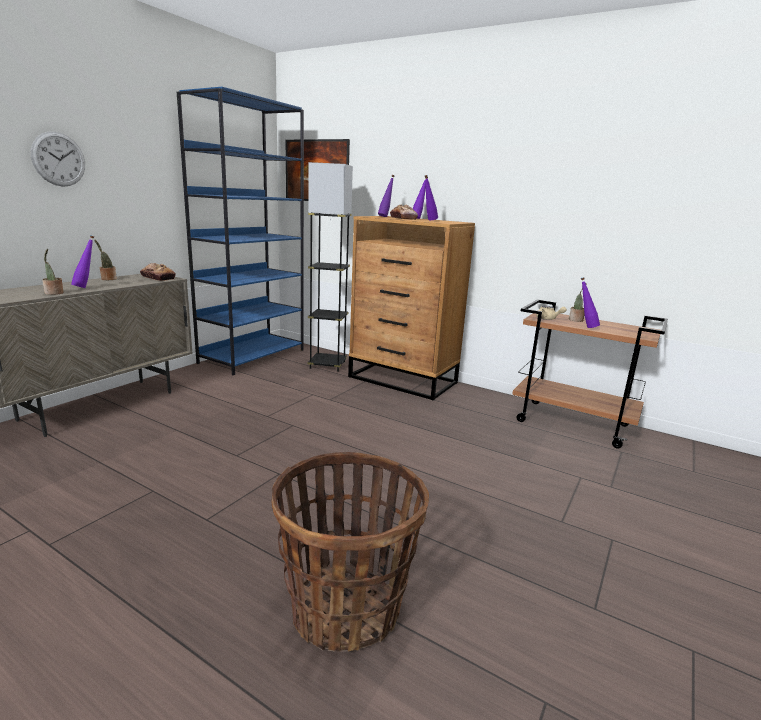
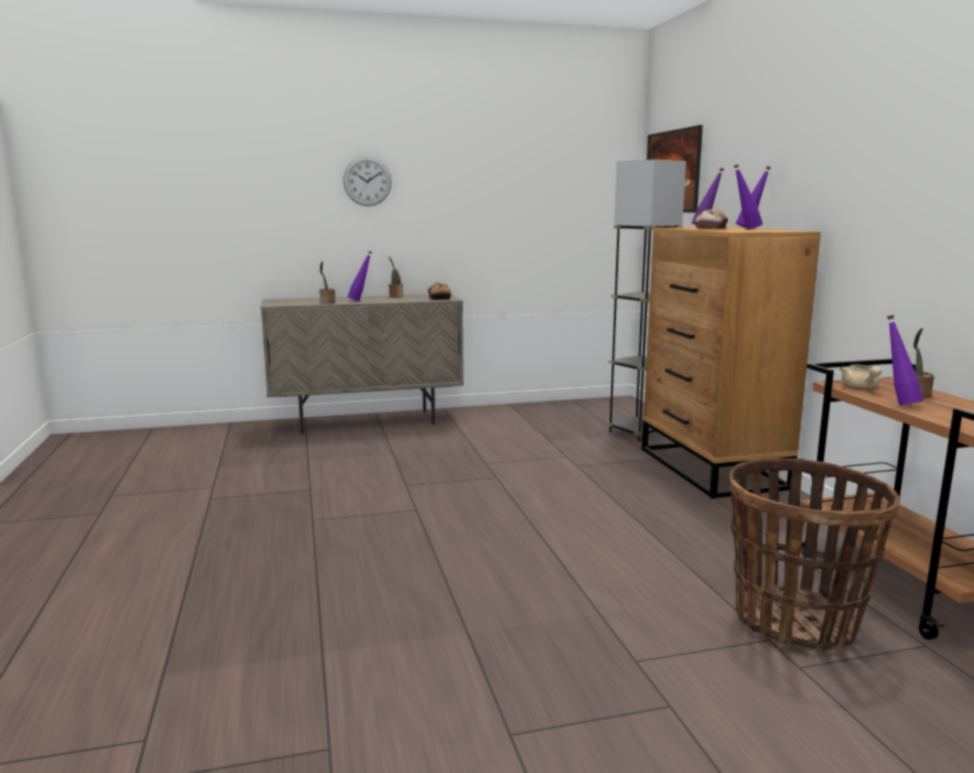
camera: 45 degrees right, 5 degrees down
blue bookcase [177,87,304,375] -> none
basket [271,452,429,652] -> basket moved to [729,458,900,651]

